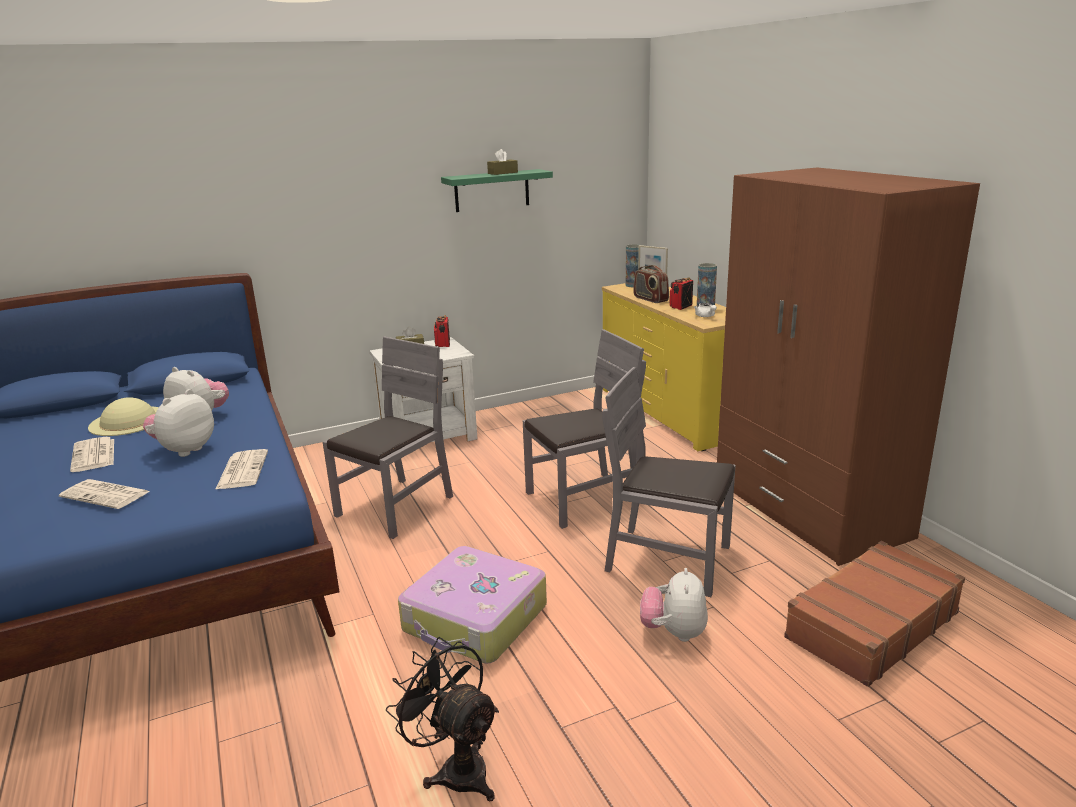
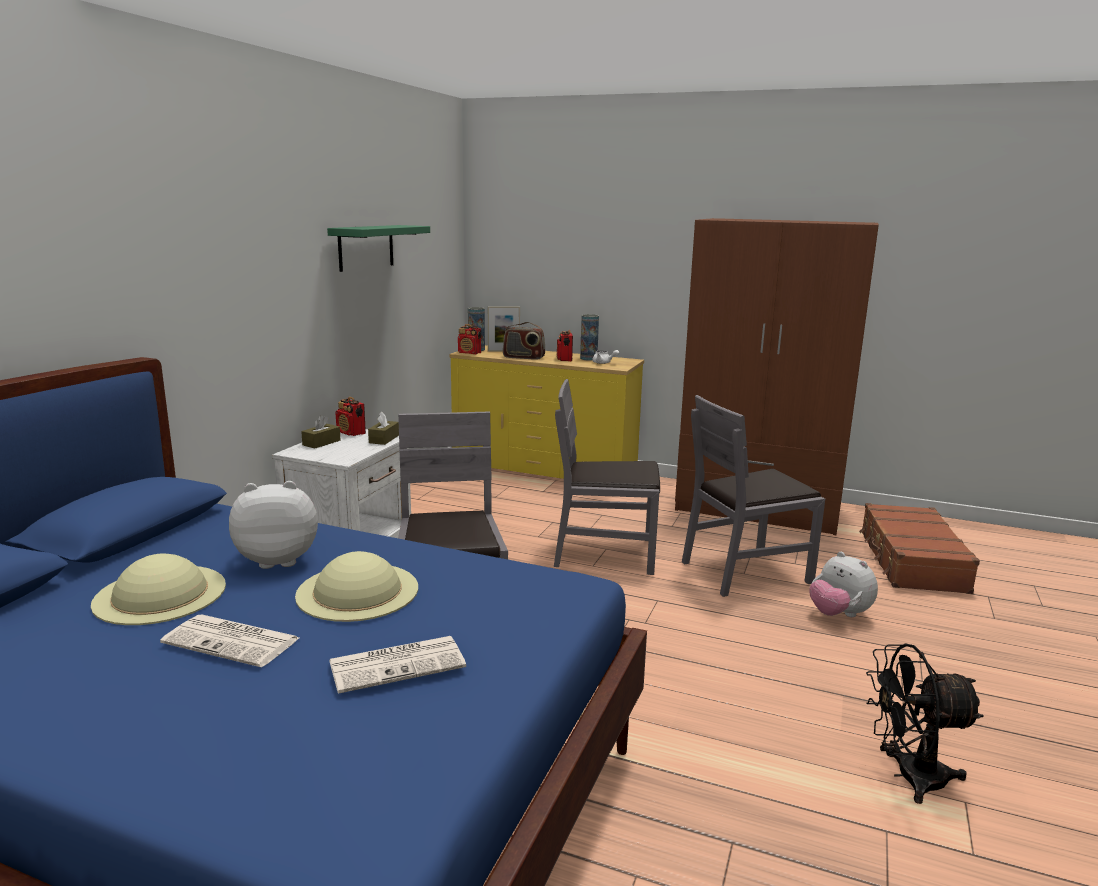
camera: 45 degrees left, 5 degrees down
plush toy [143,389,214,457] -> beige hat [295,551,418,622]
newspaper [215,449,268,490] -> none
suitcase [398,546,547,663] -> none
brown tissue box [487,149,518,175] -> brown tissue box moved to [368,412,399,445]
grey chair [523,329,646,529] -> grey chair turned 105 degrees counterclockwise [554,379,660,575]
none -> radio [458,324,481,354]

